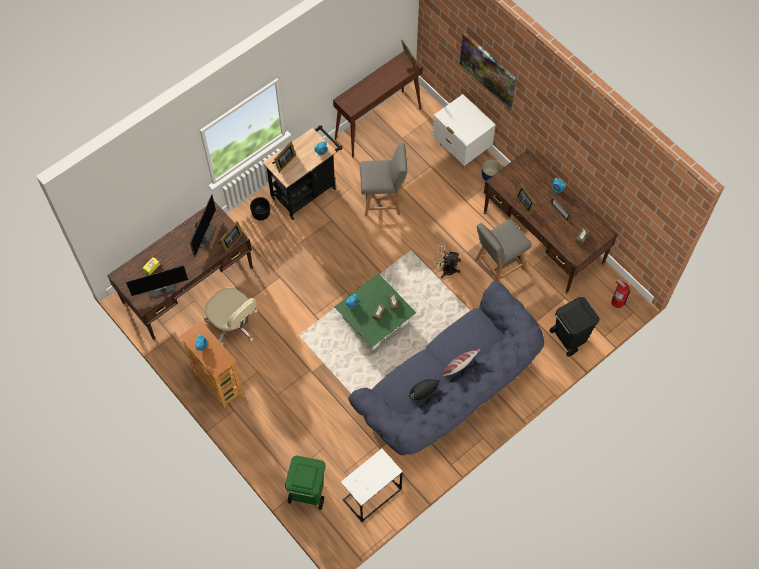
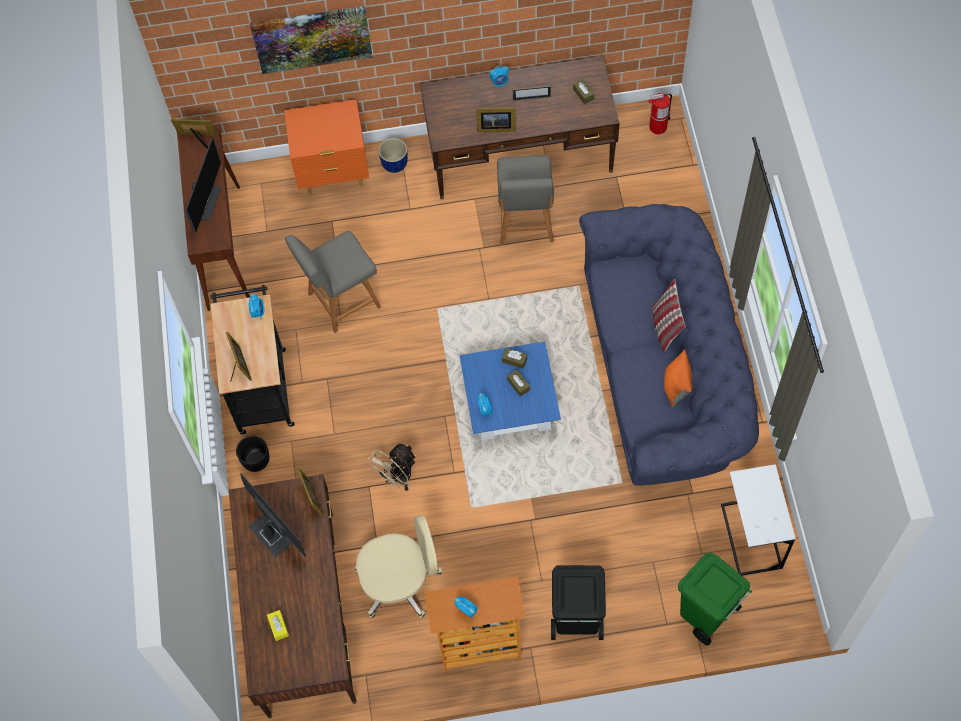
camera: 55 degrees left, 0 degrees up
monitor [126,265,188,298] -> monitor moved to [185,137,221,233]
green coffee table [335,273,416,350] -> blue coffee table [459,341,561,441]
grey chair [360,143,407,217] -> grey chair turned 150 degrees counterclockwise [285,231,381,333]
black pillow [408,379,440,400] -> orange pillow [664,349,693,408]
white nightstand [432,94,496,168] -> orange nightstand [284,99,369,195]
beige fan [434,242,461,278] -> beige fan moved to [367,443,416,491]
black trash can [549,297,600,357] -> black trash can moved to [551,565,606,640]

